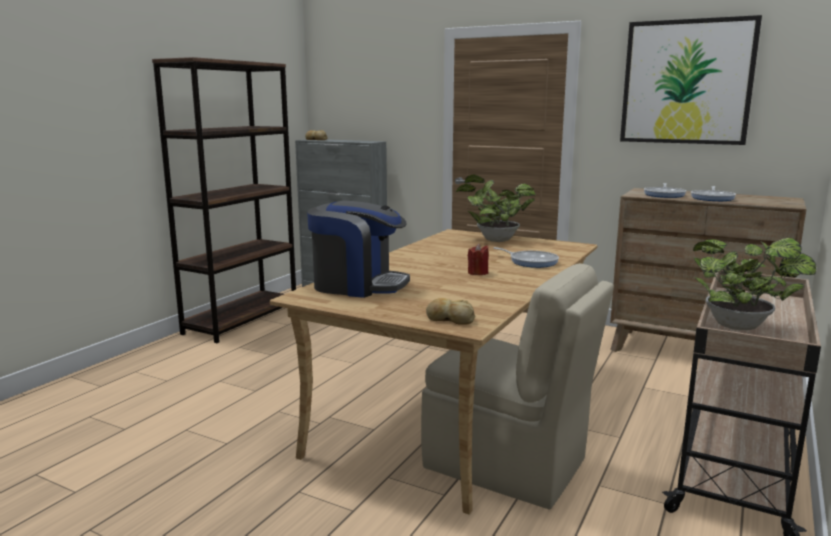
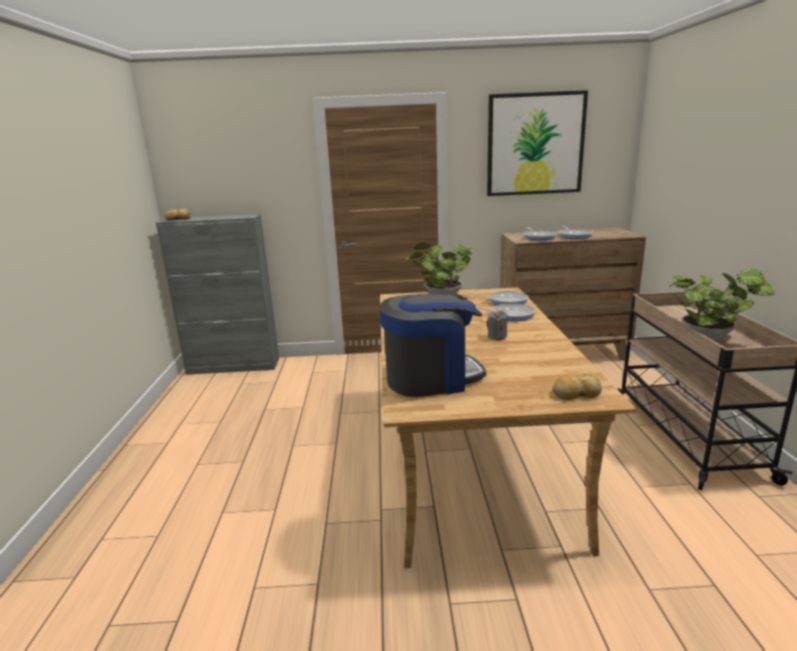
camera: 30 degrees left, 5 degrees up
brown bookcase [152,57,296,343] -> none
beige chair [421,263,614,509] -> none
red candle [468,244,489,275] -> grey candle [487,310,507,340]
none -> frying pan [469,291,528,305]

